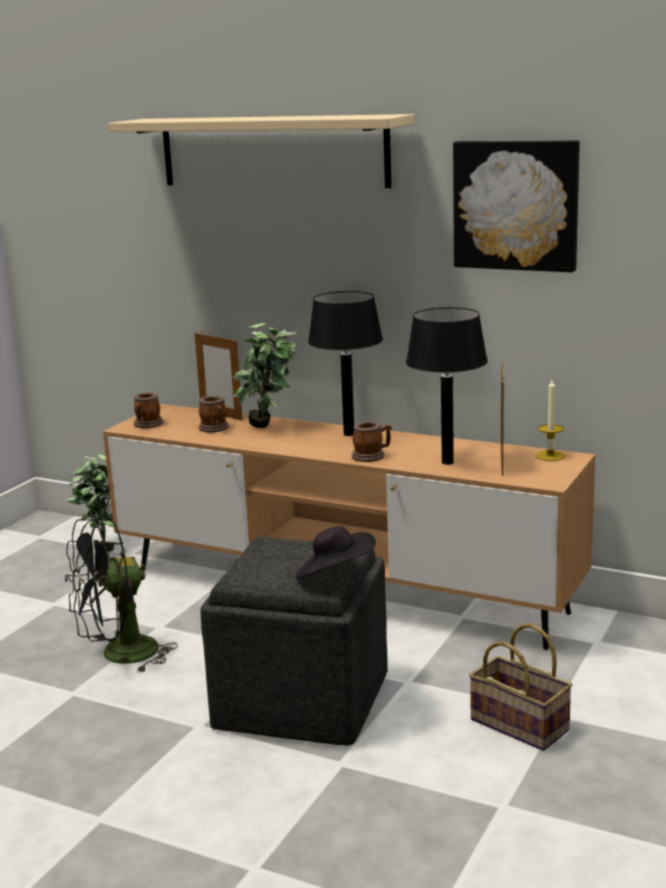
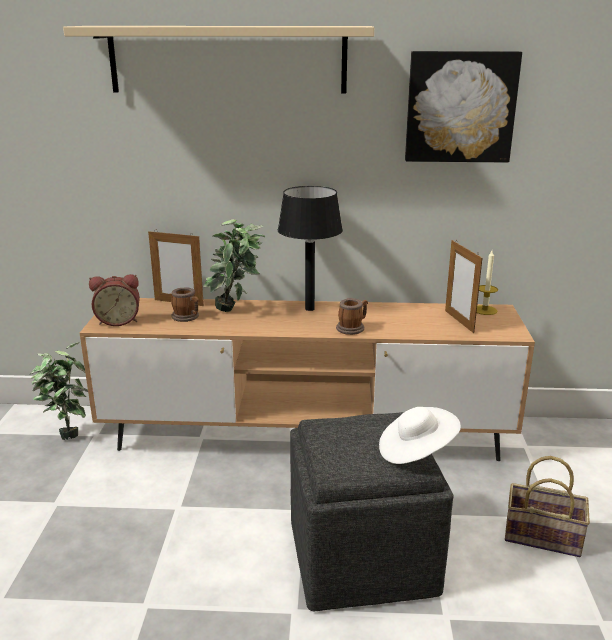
camera: 25 degrees left, 5 degrees up
black fan [65,515,178,673] -> none
mug [134,392,164,428] -> alarm clock [89,274,140,326]
black hat [296,526,376,579] -> white hat [379,407,461,464]
black table lamp [406,307,488,465] -> none

